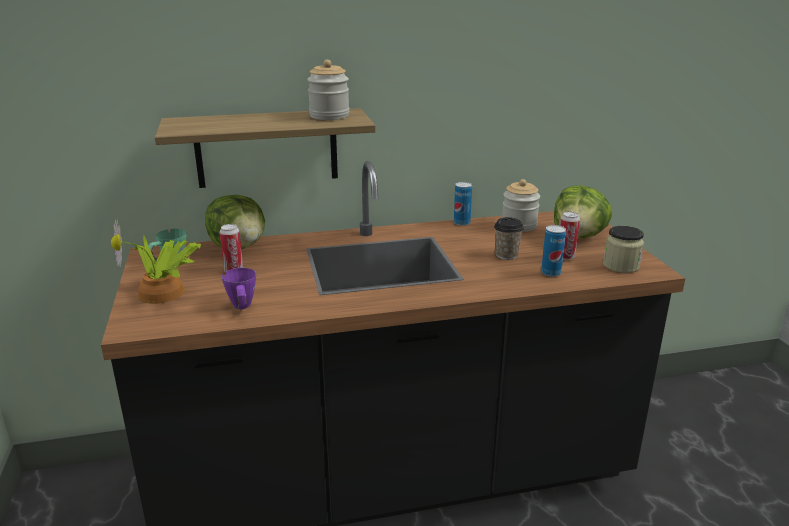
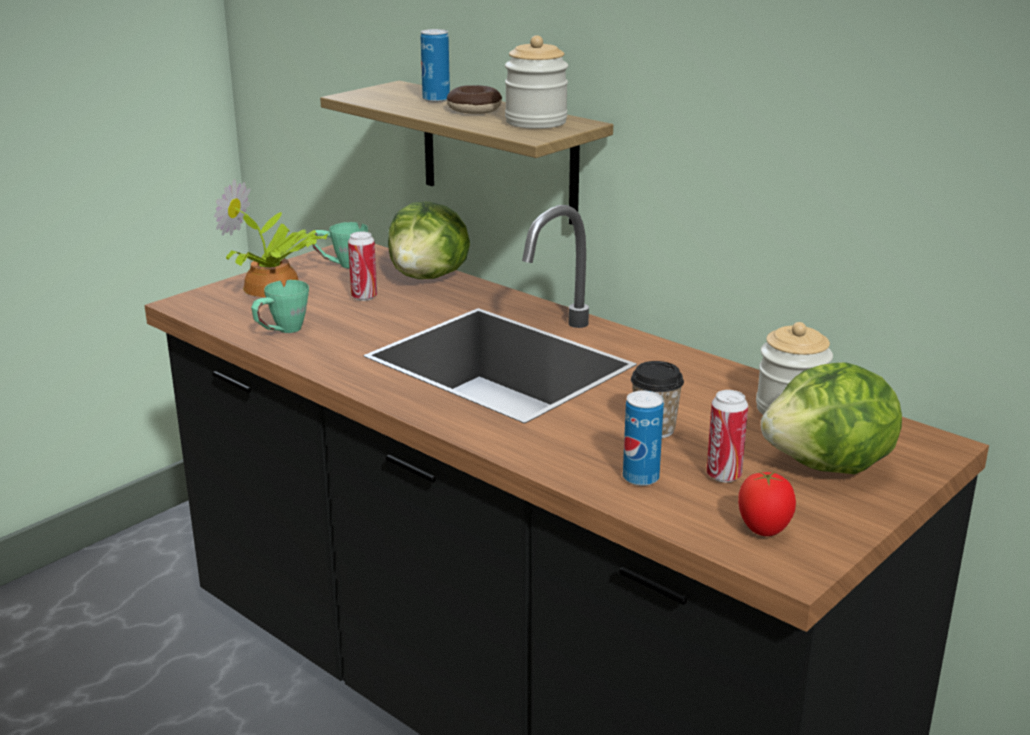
camera: 55 degrees right, 0 degrees up
purple mug [222,268,256,309] -> green mug [251,280,309,333]
can [454,182,472,226] -> can moved to [421,29,450,102]
jar [603,226,644,273] -> tomato [738,471,796,536]
none -> donut [447,85,502,114]

